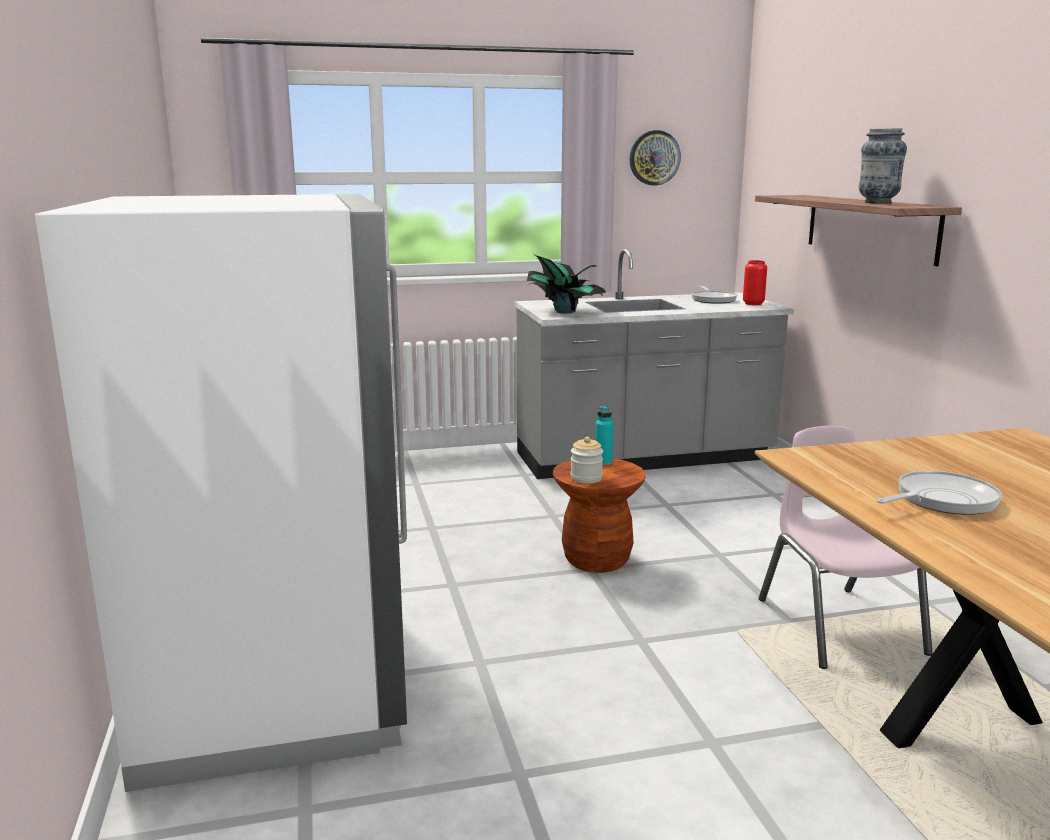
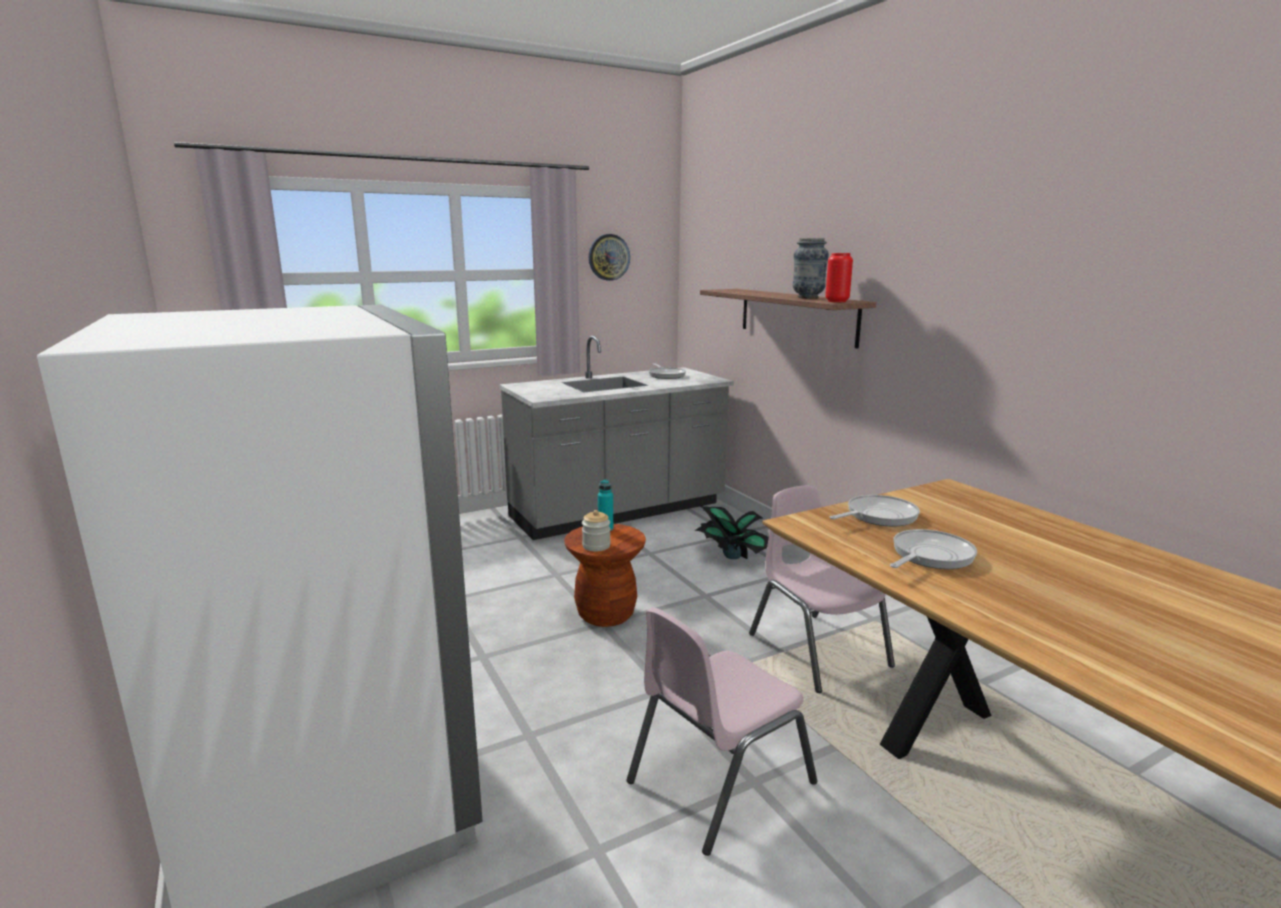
camera: 15 degrees left, 0 degrees up
potted plant [527,255,606,313] -> potted plant moved to [694,506,769,559]
red vase [743,260,767,305] -> red vase moved to [825,253,853,302]
none -> pink chair [627,607,817,856]
none -> frying pan [830,495,920,526]

